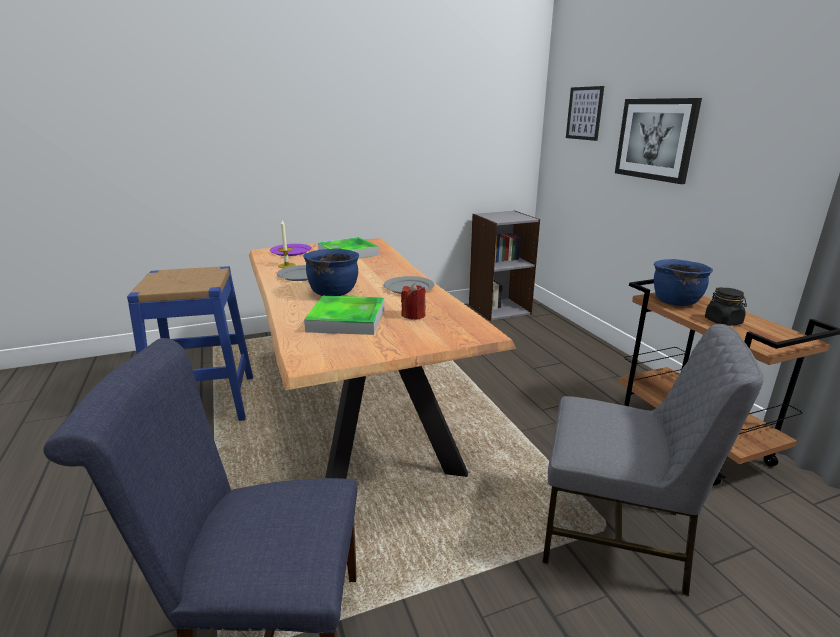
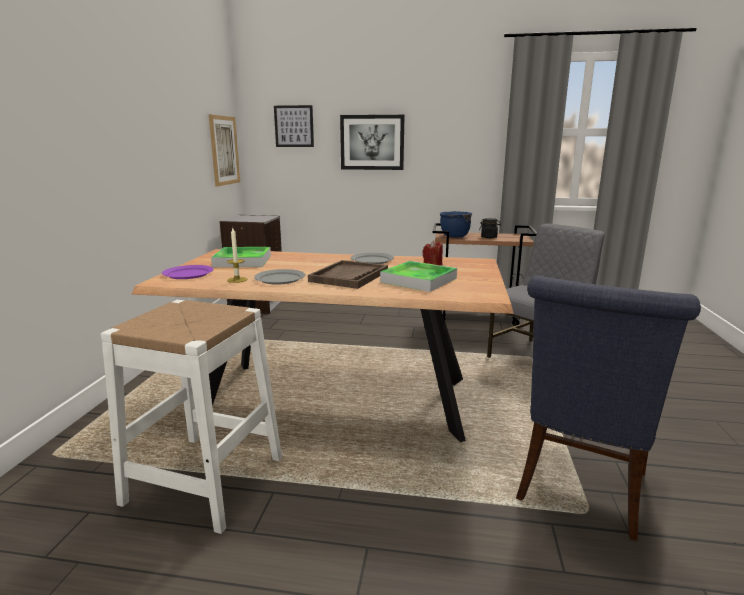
camera: 60 degrees left, 5 degrees down
blue stool [127,266,253,421] -> white stool [101,300,282,534]
blue cooking pot [303,248,359,296] -> brown tray [308,260,388,289]
none -> picture [209,115,240,187]

